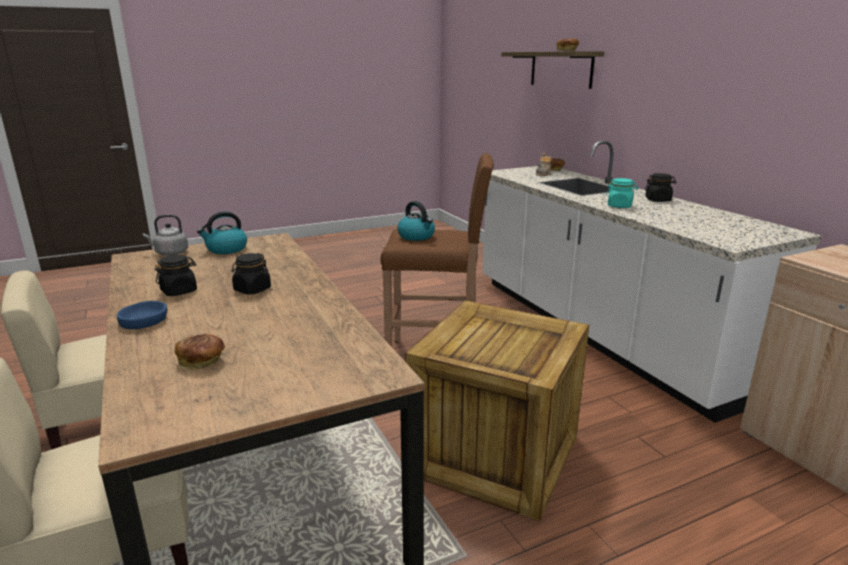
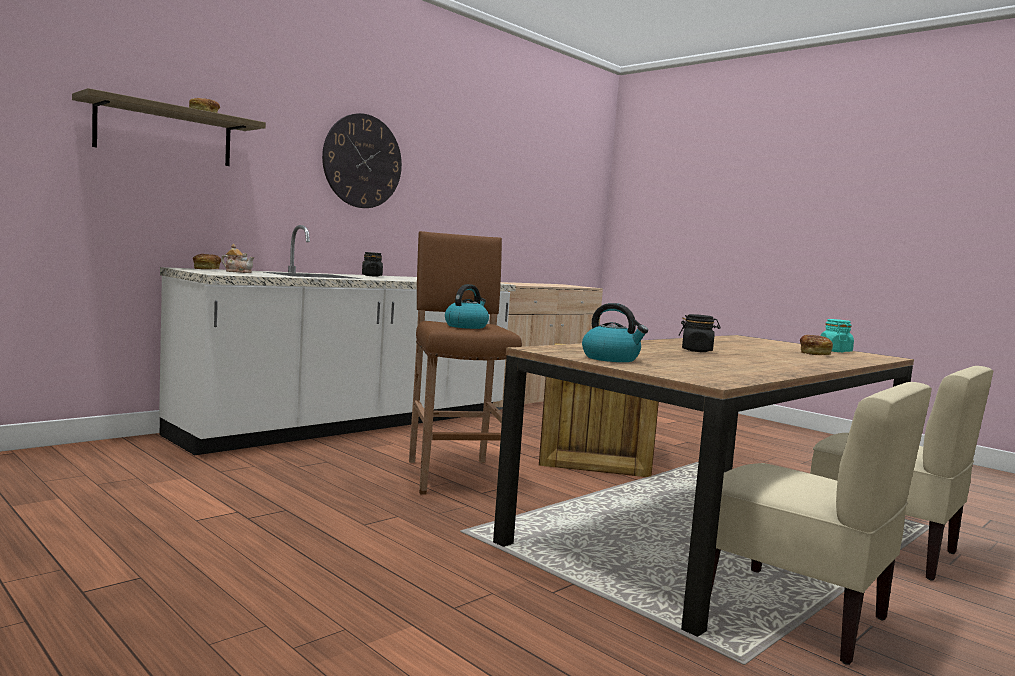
camera: 110 degrees left, 15 degrees down
blue bowl [117,301,167,329] -> none
grey kettle [143,215,188,256] -> none
black jar [155,255,197,296] -> none
turquoise jar [606,178,638,208] -> turquoise jar moved to [820,319,854,352]
none -> wall clock [322,113,402,208]

